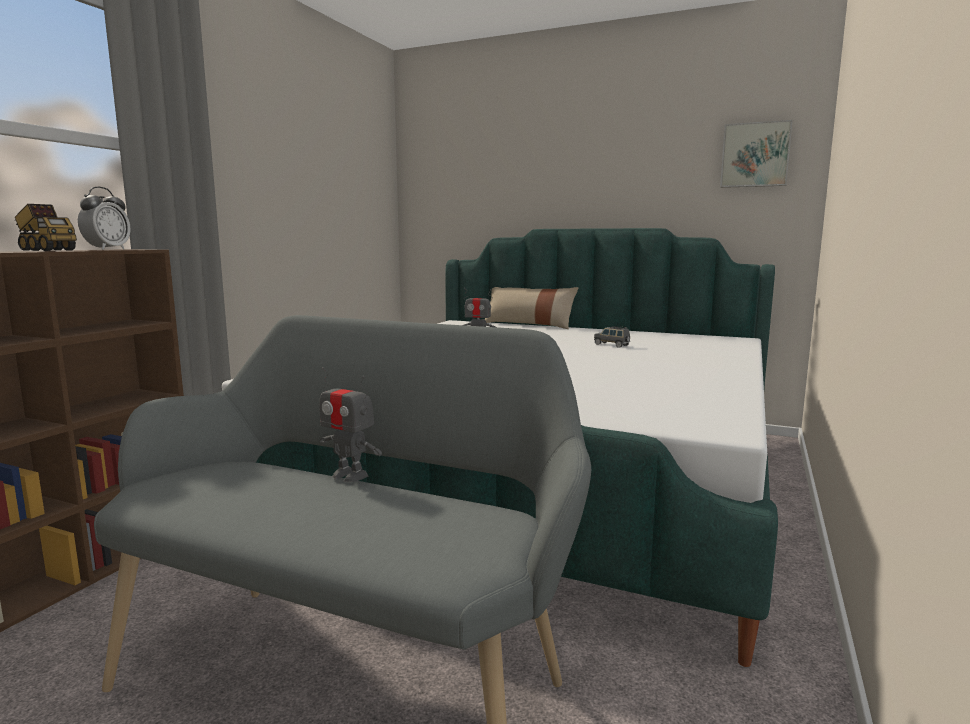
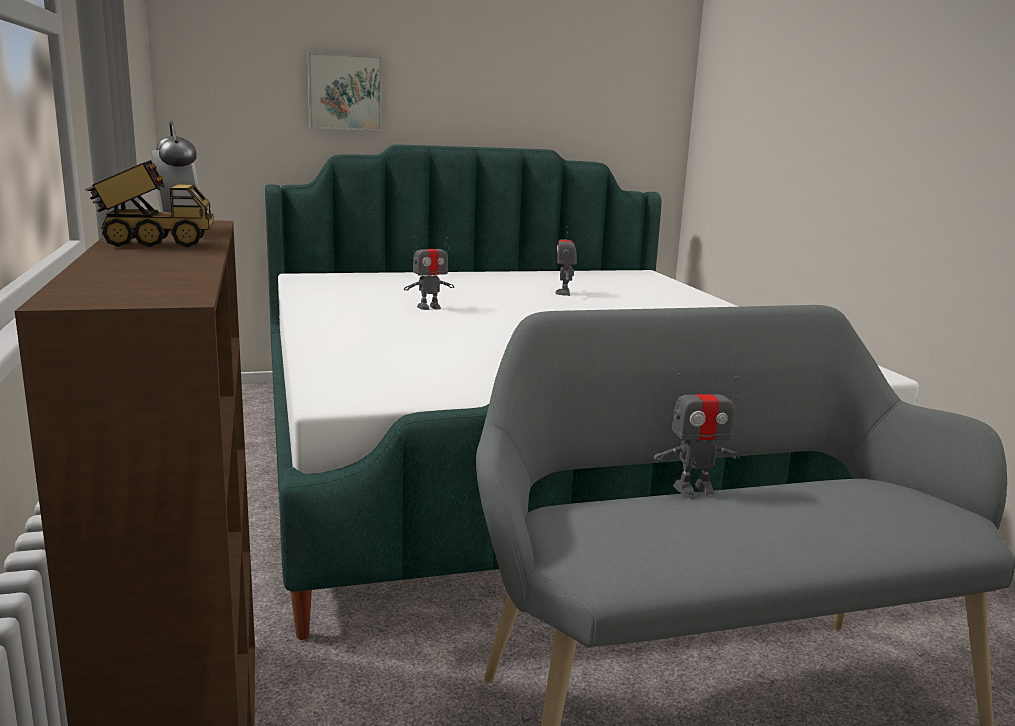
camera: 40 degrees left, 5 degrees up
beige pillow [485,287,578,329] -> none
grey toy car [594,326,630,348] -> toy robot [555,226,577,296]
picture [720,120,793,188] -> picture moved to [307,52,382,131]

